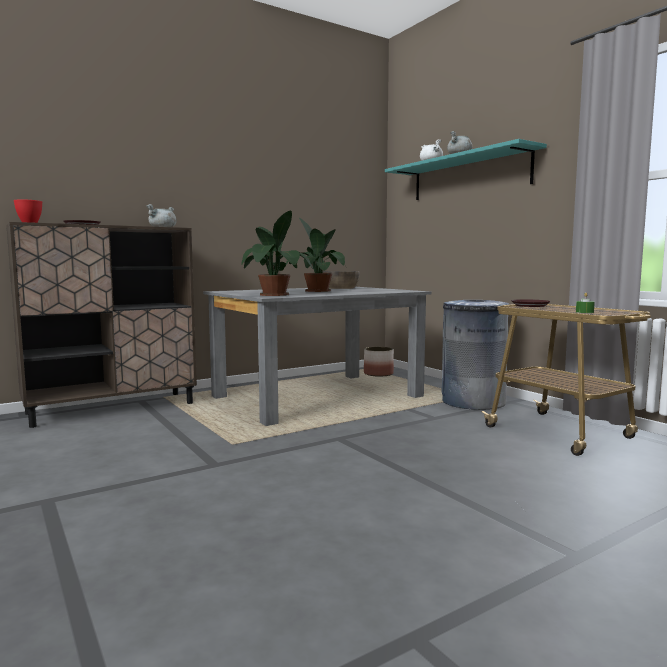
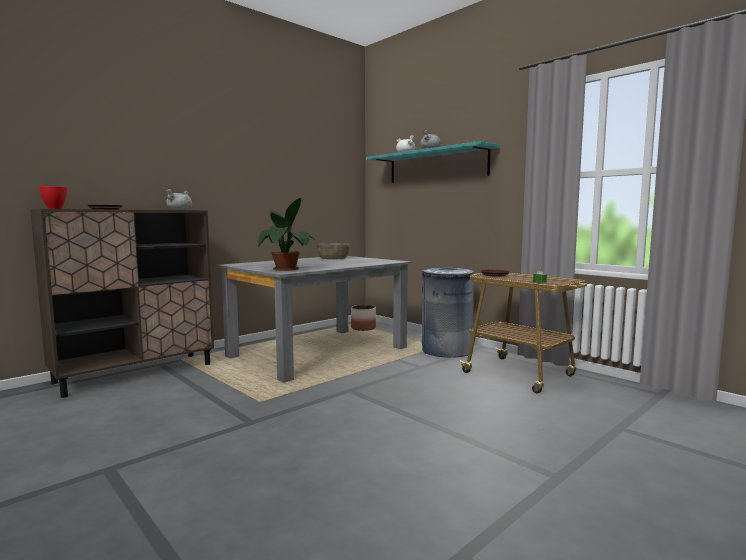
camera: 10 degrees left, 0 degrees up
potted plant [286,218,347,292] -> none

